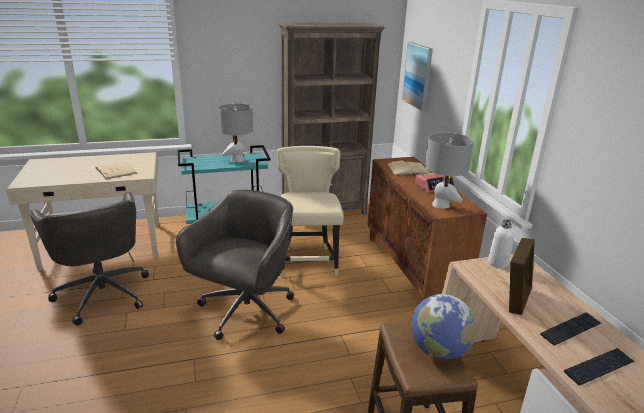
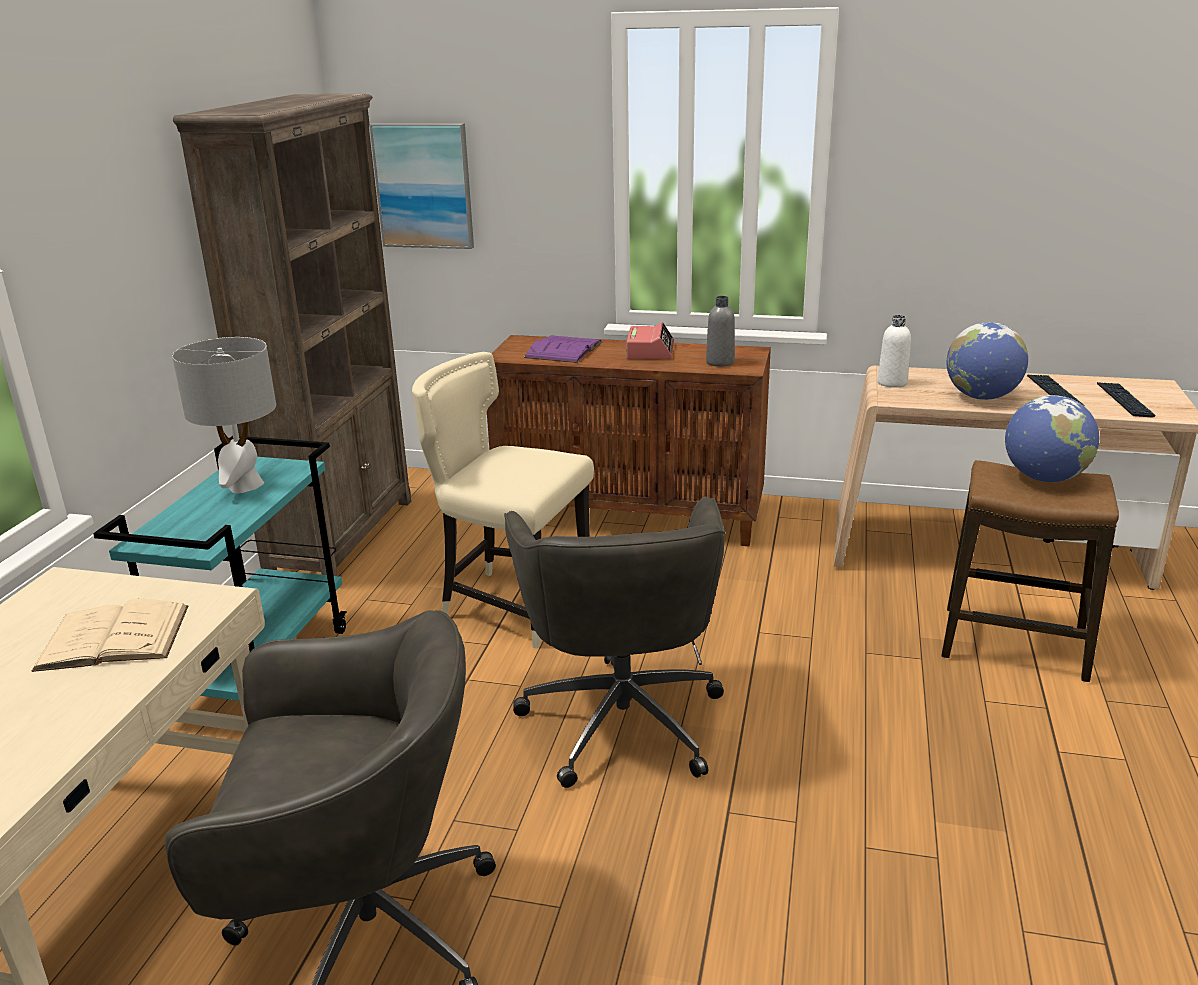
camera: 60 degrees left, 0 degrees up
grey office chair [176,190,294,340] -> grey office chair turned 150 degrees counterclockwise [504,497,725,788]
beige book [387,160,430,176] -> purple book [524,335,603,363]
grey table lamp [425,132,474,209] -> grey bottle [706,296,735,367]
picture frame [509,238,535,315] -> globe [947,322,1028,400]

